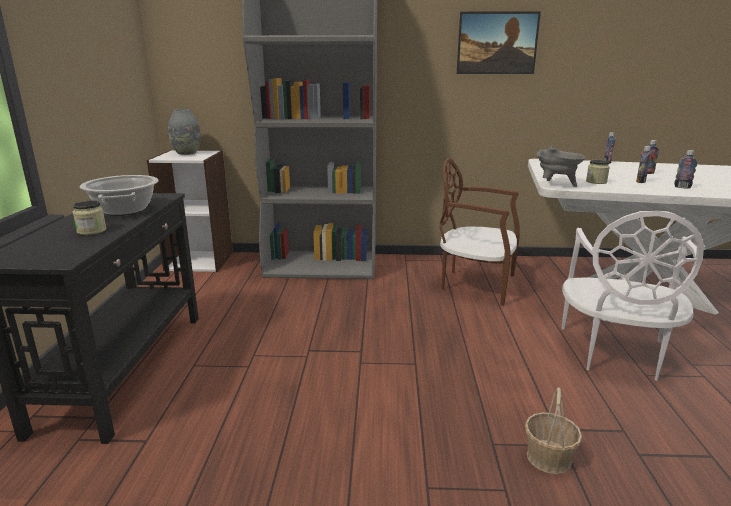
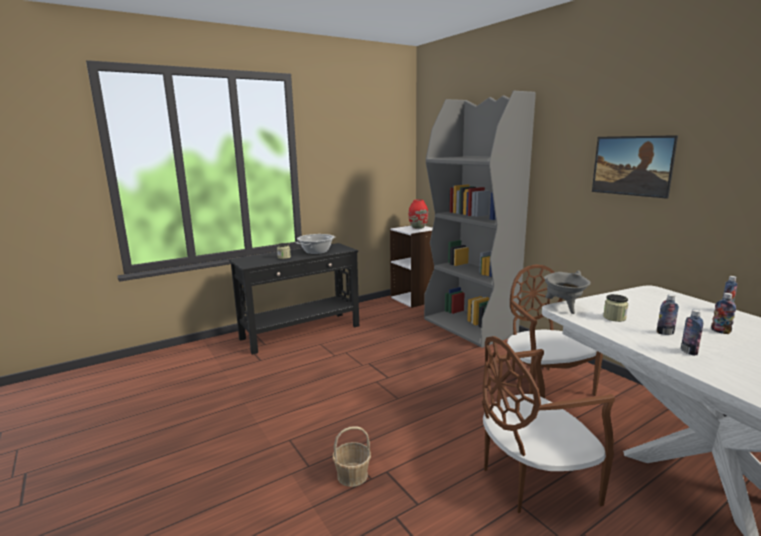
camera: 55 degrees right, 5 degrees down
grey vase [168,109,201,155] -> red vase [408,199,428,229]
white chair [562,211,704,381] -> brown chair [482,336,615,513]

